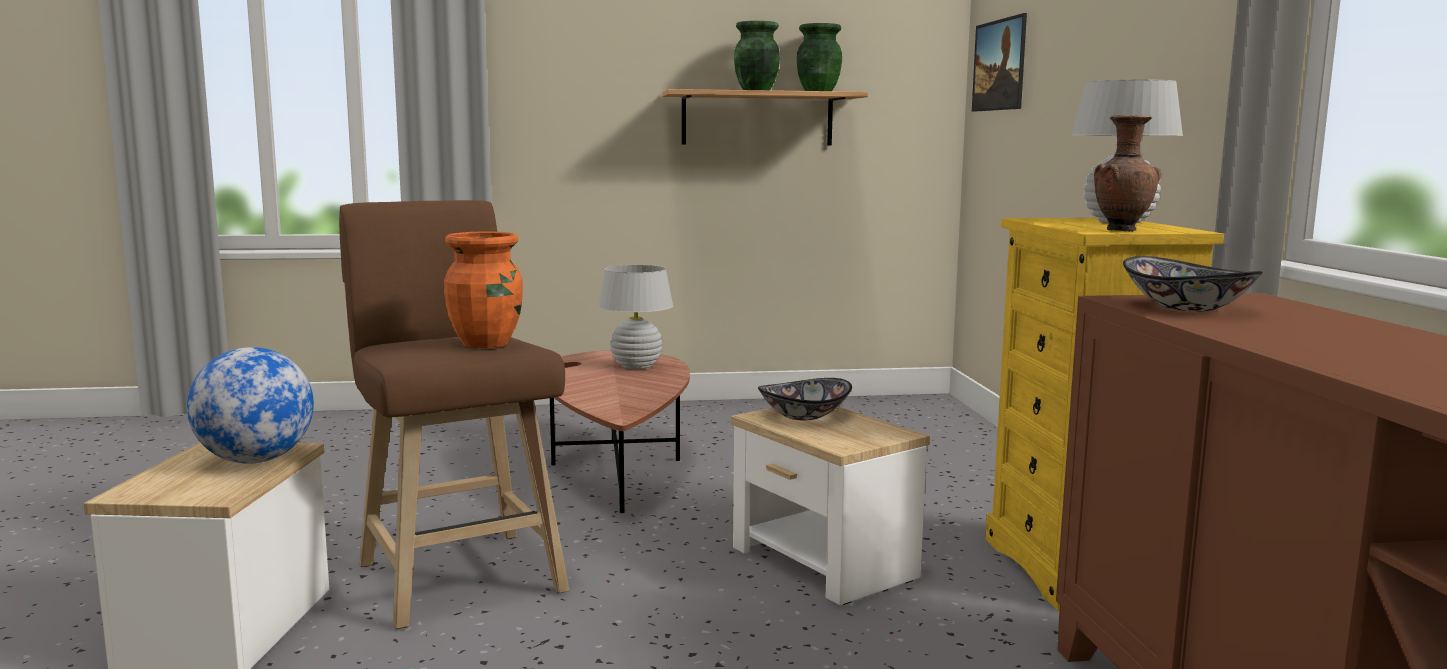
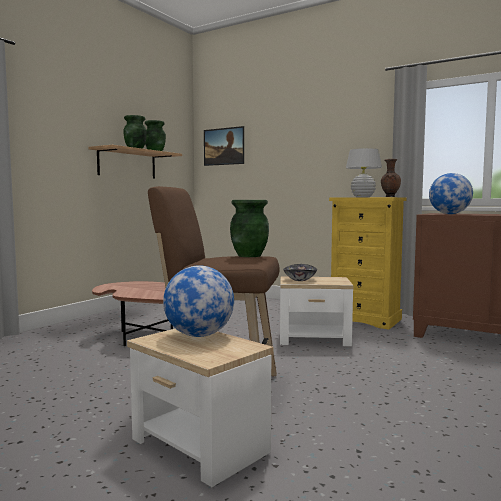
camera: 50 degrees left, 5 degrees down
orange vase [444,232,523,348] -> green vase [230,200,269,257]
white table lamp [598,265,673,370] -> none
bowl [1123,256,1263,312] -> globe [429,173,473,214]

